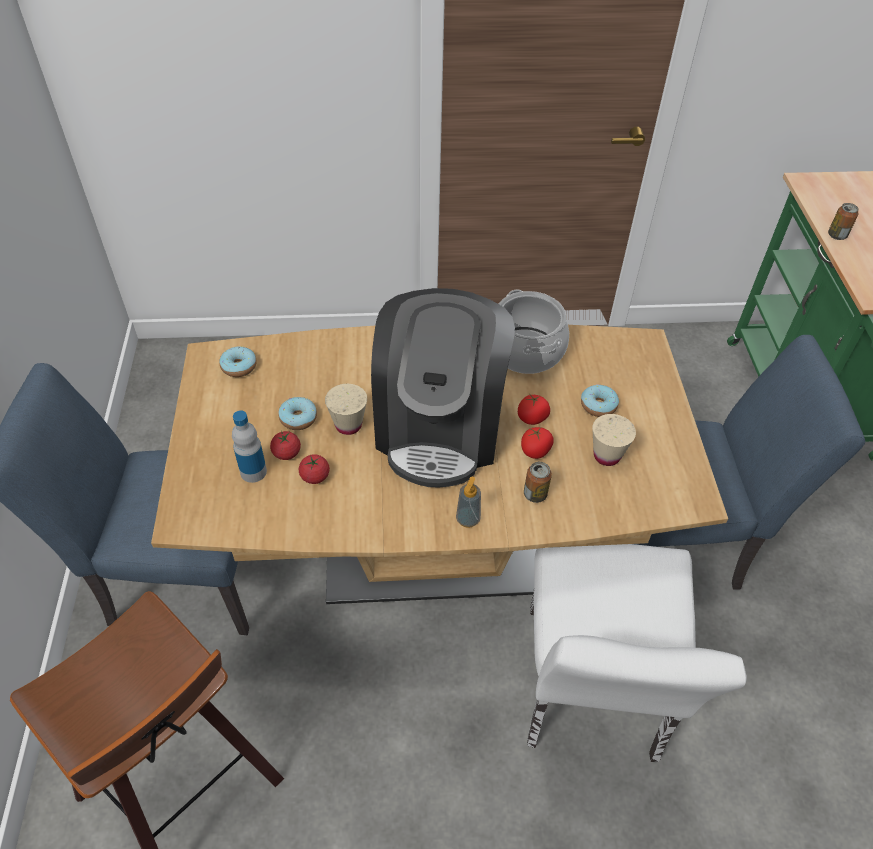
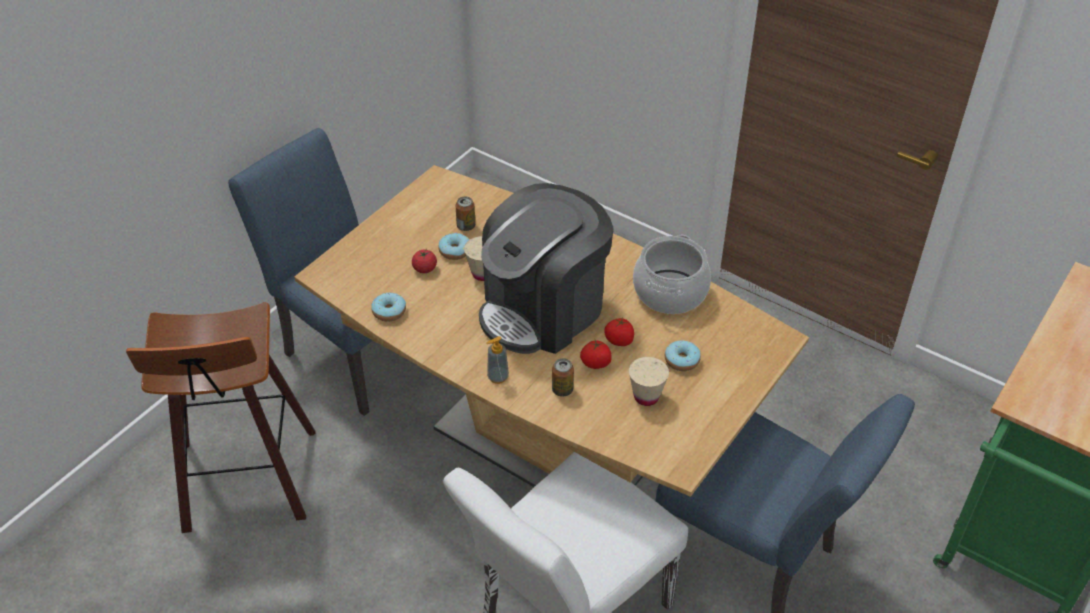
camera: 40 degrees right, 5 degrees down
donut [219,346,257,377] -> donut moved to [371,293,406,322]
bottle [232,410,267,483] -> none
tomato [299,454,330,484] -> none
can [828,203,859,240] -> can moved to [456,196,475,231]

